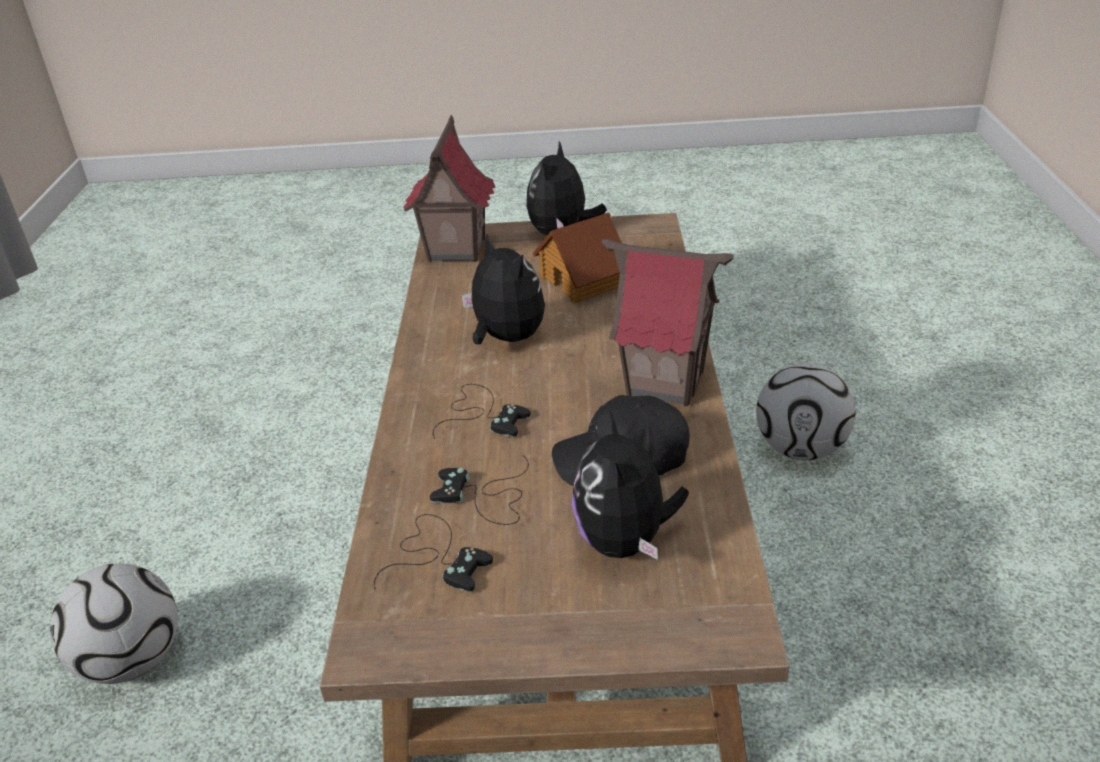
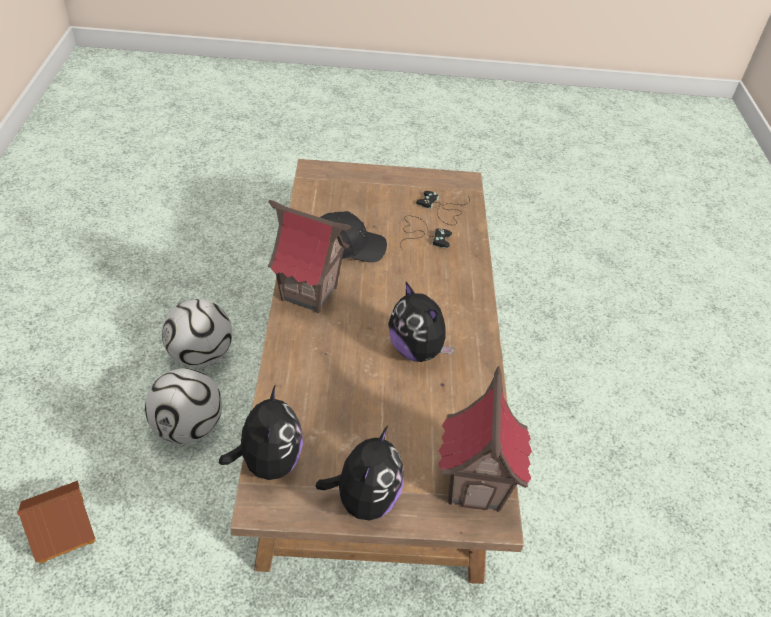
camera: 175 degrees right, 10 degrees up
football [50,563,178,684] -> football moved to [162,299,232,368]
black game controller [433,384,531,439] -> none
toy house [533,213,622,303] -> toy house moved to [17,480,96,563]
plush toy [572,410,689,560] -> plush toy moved to [219,384,303,480]

